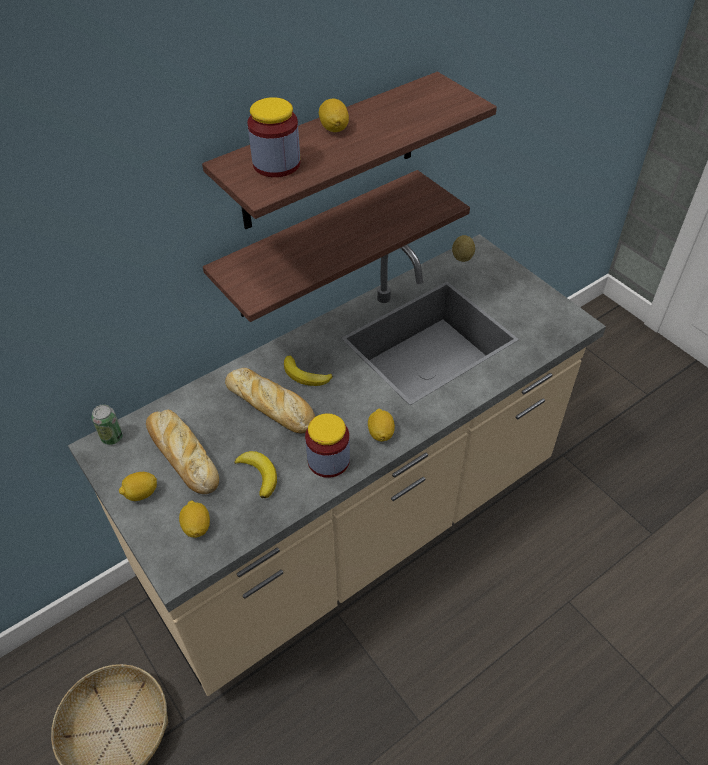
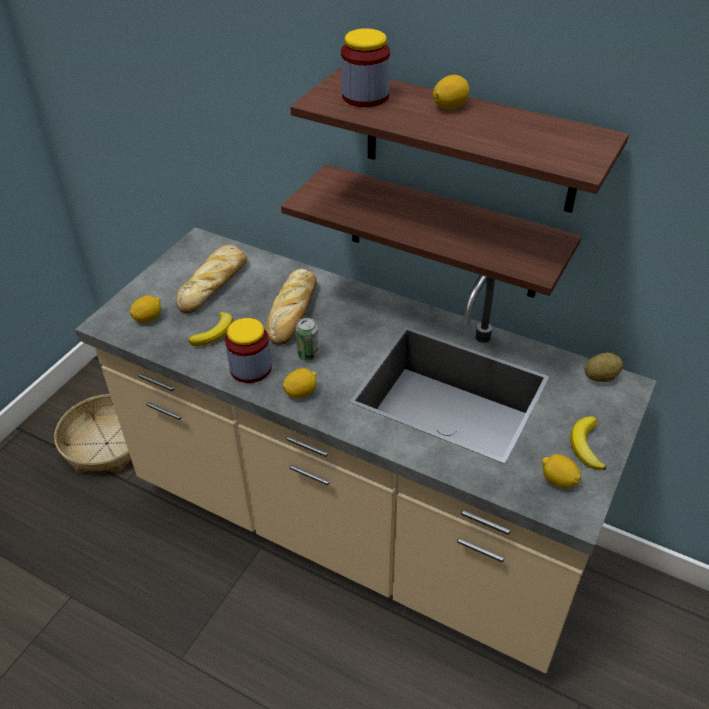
camera: 65 degrees right, 5 degrees down
can [92,404,123,445] -> can moved to [296,318,319,360]
lemon [119,472,157,501] -> lemon moved to [542,454,581,488]
banana [284,355,333,386] -> banana moved to [570,416,607,470]

